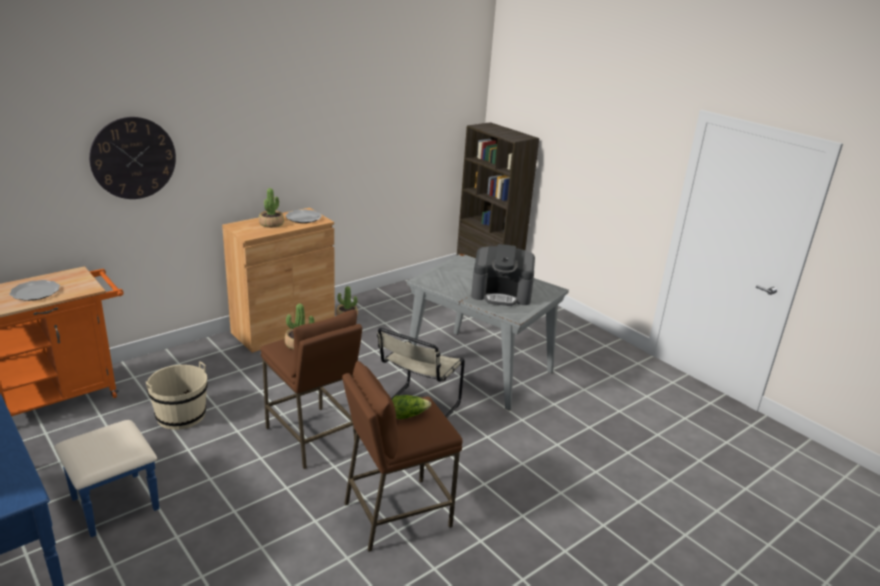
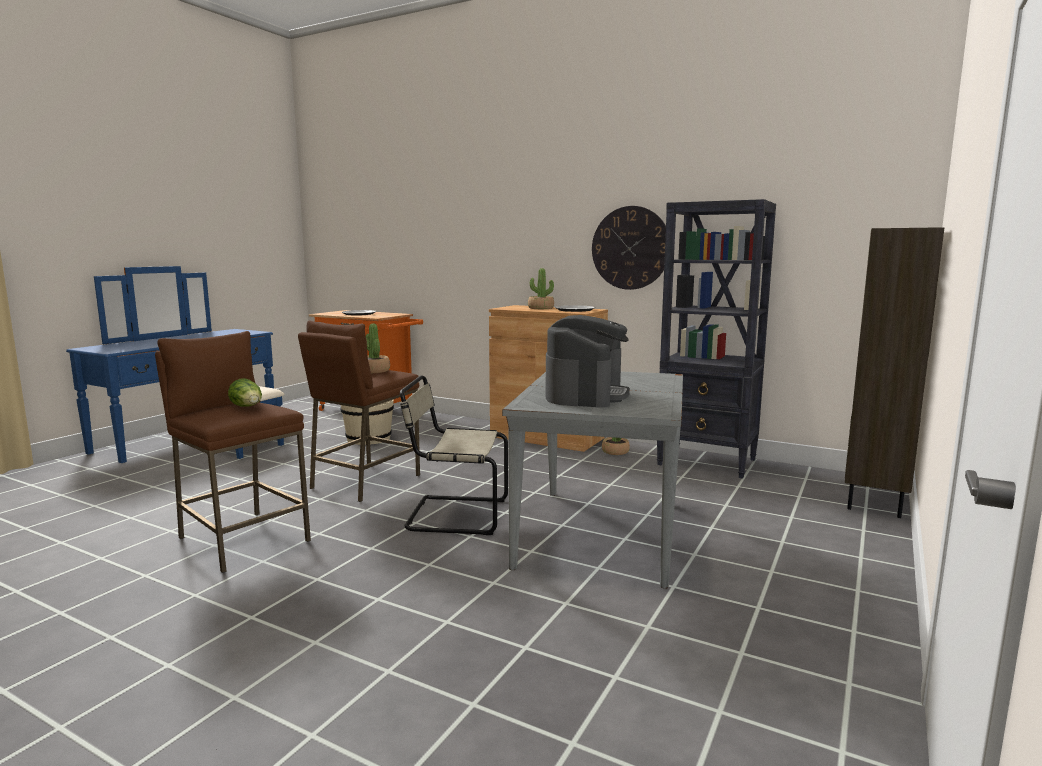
camera: 70 degrees right, 15 degrees down
wall clock [89,117,176,199] -> wall clock moved to [592,206,666,290]
coffee machine [471,244,535,306] -> coffee machine turned 150 degrees counterclockwise [545,315,630,408]
none -> black bookcase [657,199,776,478]

